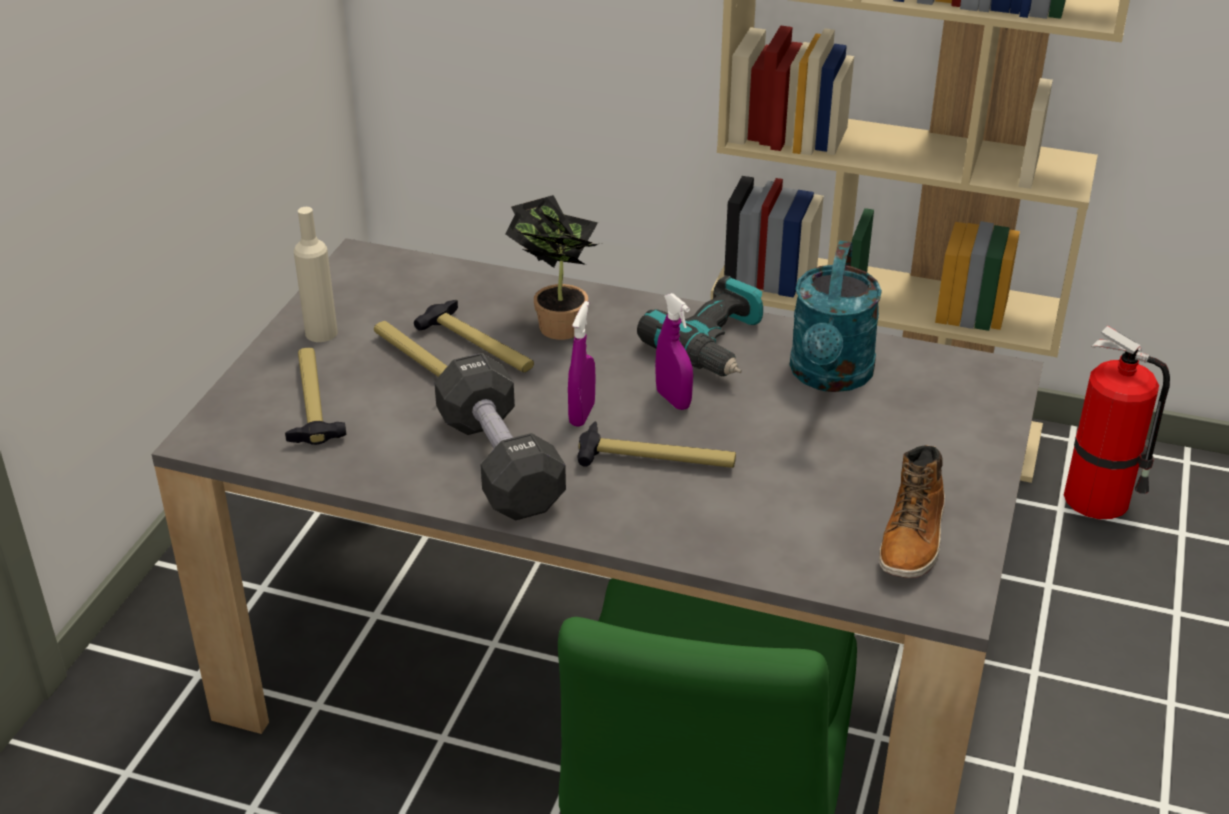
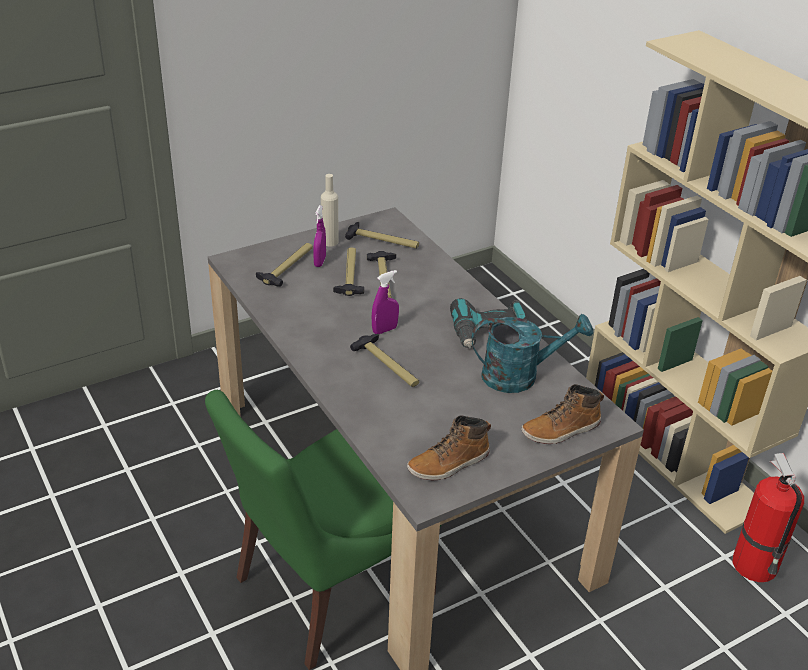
camera: 40 degrees right, 0 degrees up
black dumbbell [434,353,566,520] -> none
potted plant [505,195,602,340] -> none
purple spray bottle [655,293,693,410] -> purple spray bottle moved to [313,205,326,267]
turquoise watering can [790,241,882,392] -> turquoise watering can turned 150 degrees counterclockwise [472,314,593,393]
none -> hammer [345,222,419,249]
none -> boot [521,384,604,444]

